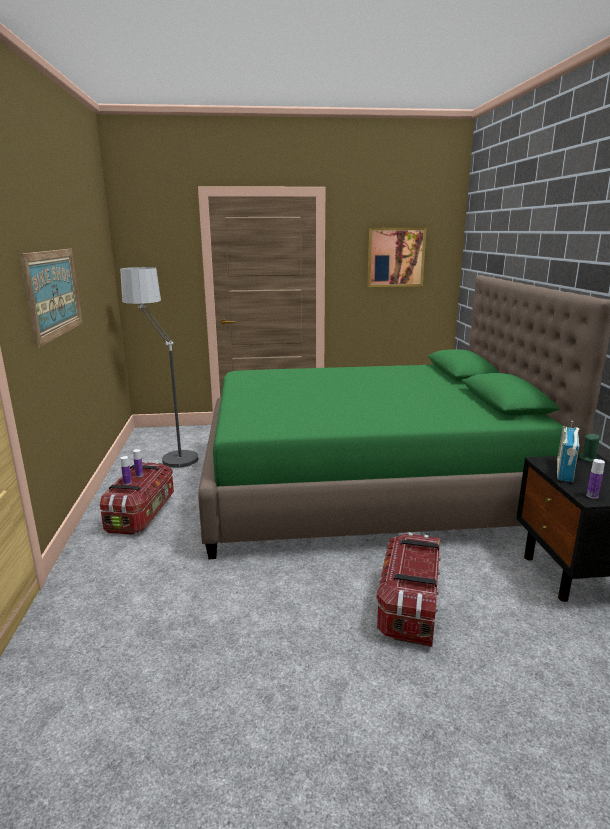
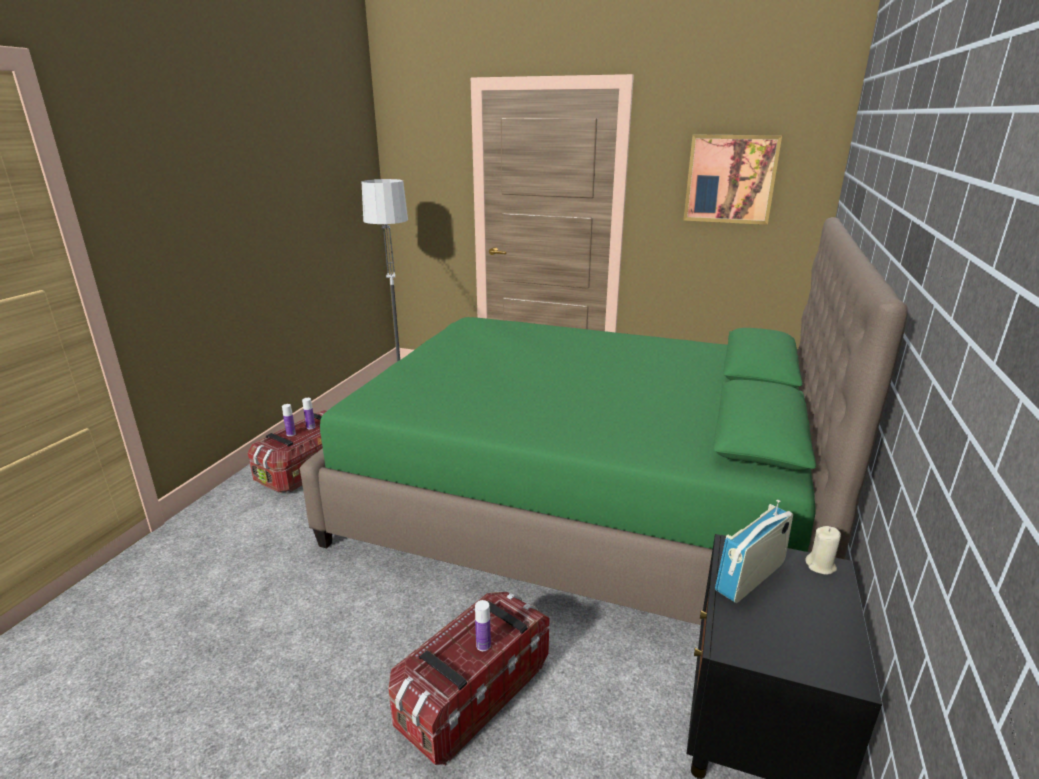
camera: 25 degrees right, 5 degrees up
picture [19,249,82,347] -> none
green candle [579,434,600,462] -> beige candle [805,526,841,574]
bottle [587,459,605,499] -> bottle moved to [475,600,491,651]

